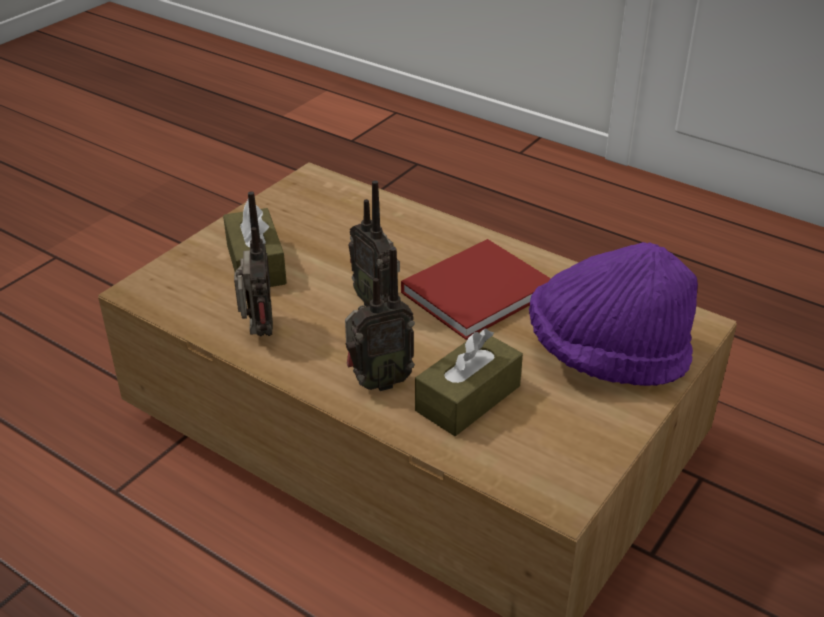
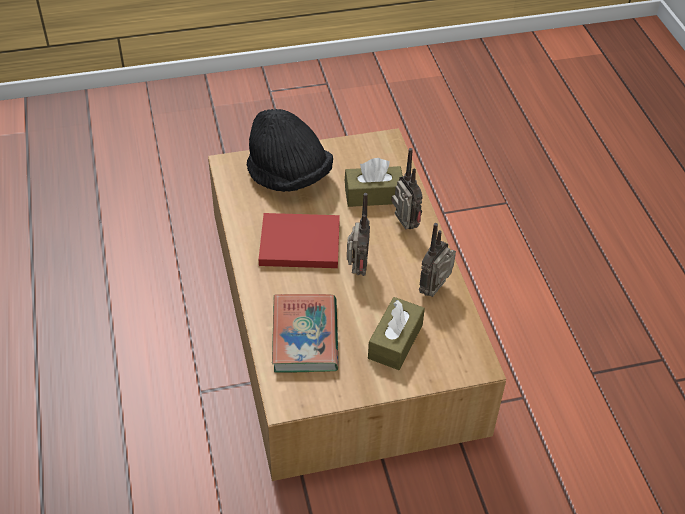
camera: 140 degrees left, 10 degrees up
radio [345,247,415,391] -> radio turned 45 degrees clockwise [391,148,423,229]
purple hat [529,242,698,386] -> black hat [246,109,333,192]
none -> book [272,294,339,373]

